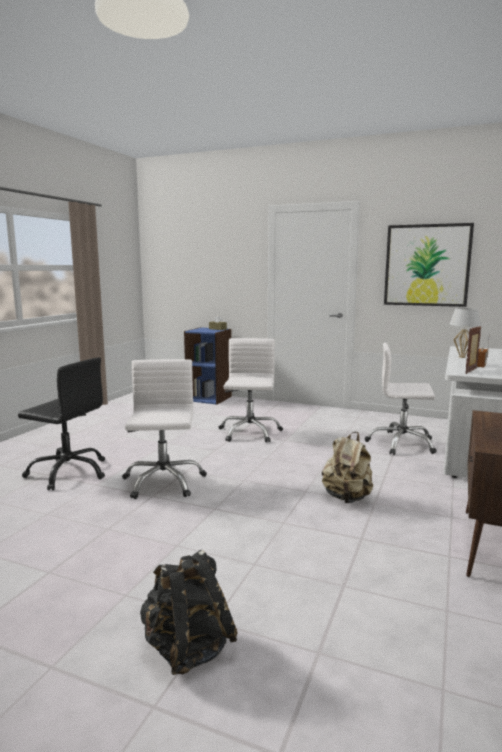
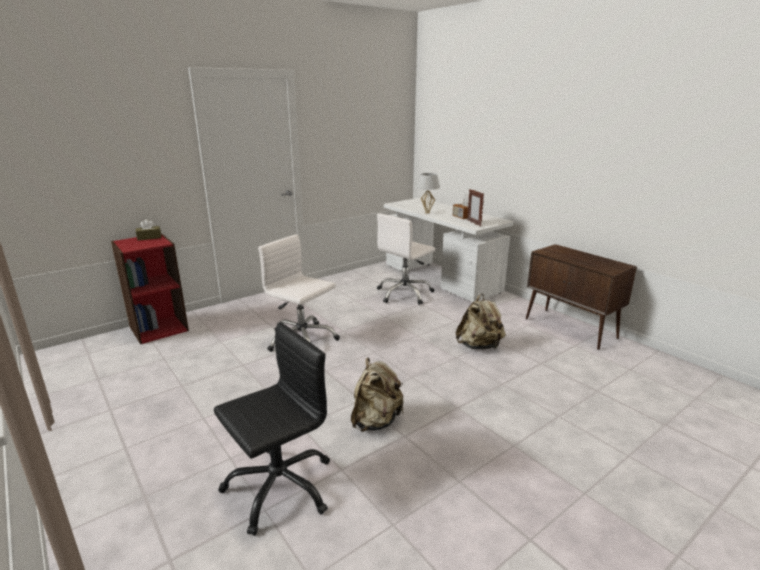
camera: 60 degrees left, 10 degrees up
white office chair [122,359,207,499] -> beige backpack [351,358,404,432]
black backpack [140,550,238,675] -> none
blue bookcase [184,327,232,405] -> red bookcase [111,233,189,344]
picture [384,223,474,307] -> none

